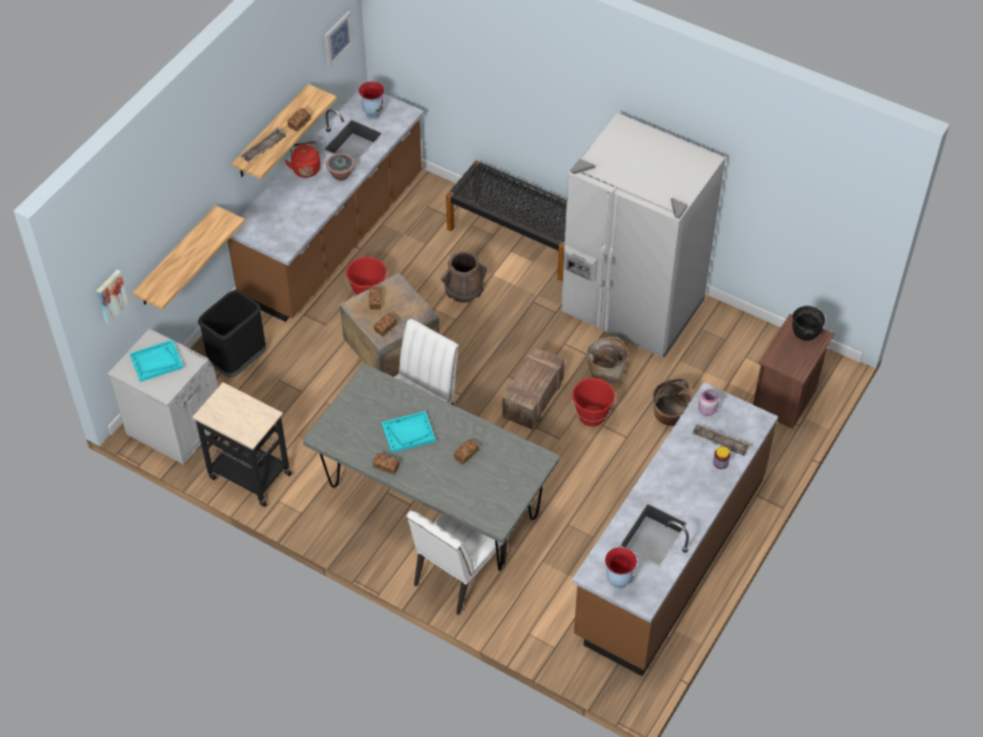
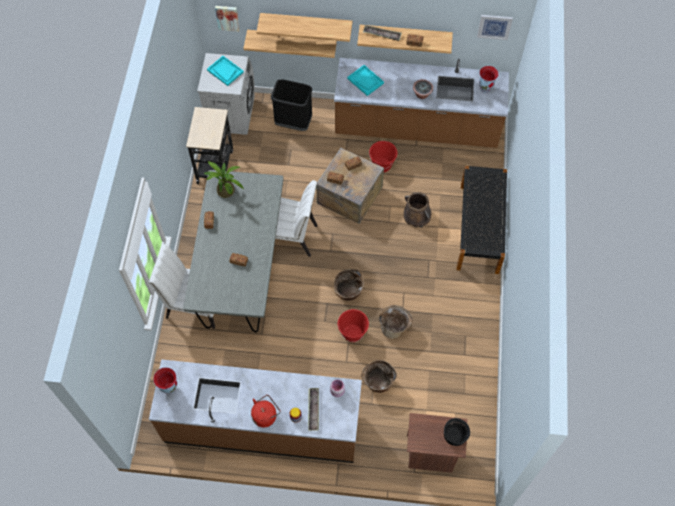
camera: 65 degrees right, 10 degrees up
red kettle [285,141,320,178] -> red kettle moved to [251,395,280,428]
turquoise tray [382,411,436,453] -> turquoise tray moved to [347,65,384,96]
crate [502,347,565,429] -> basket [334,269,364,301]
white fridge [561,113,726,357] -> none
none -> potted plant [204,161,244,198]
none -> shelf [256,13,352,42]

